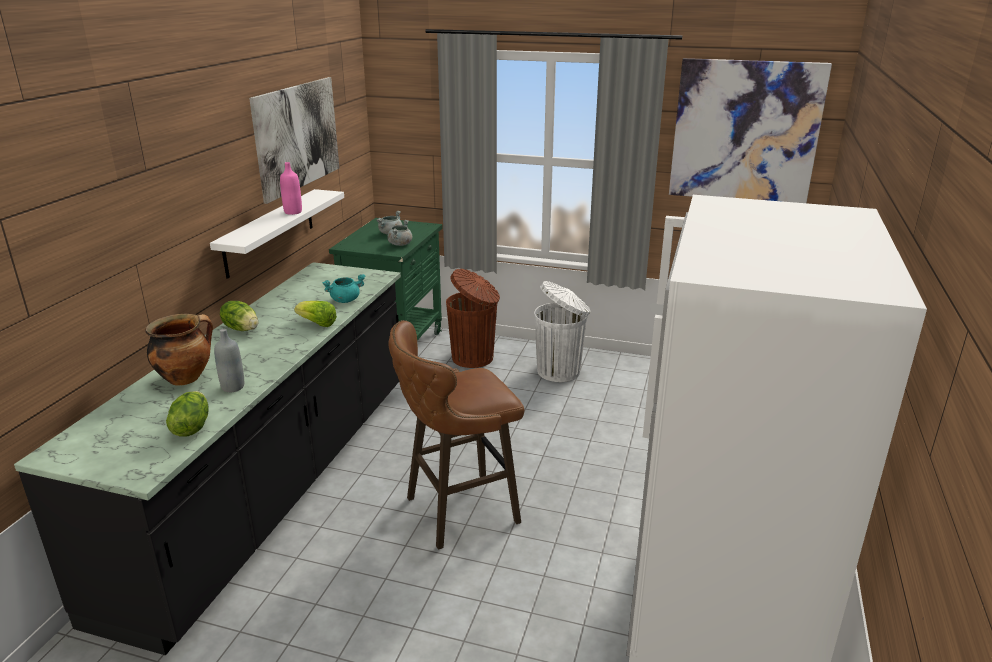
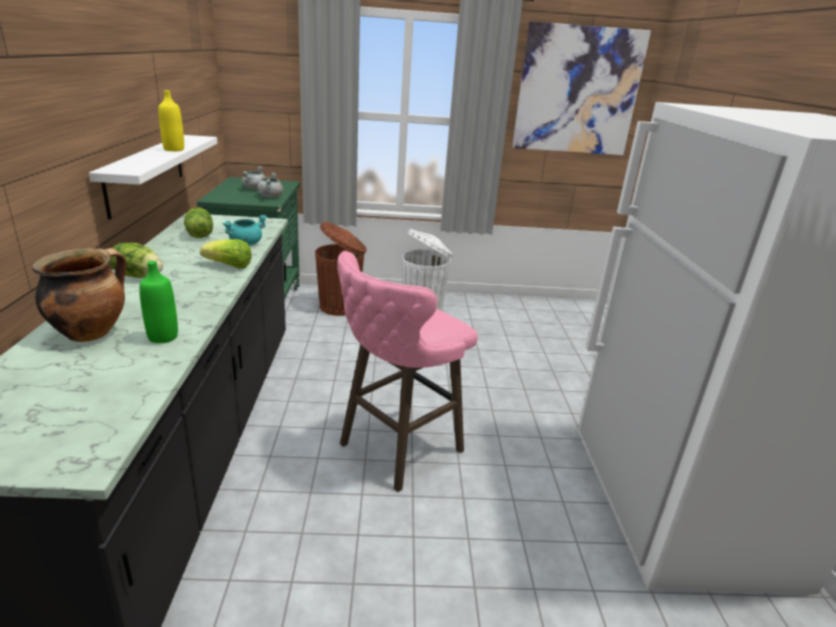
camera: 20 degrees left, 0 degrees up
lettuce [166,391,209,437] -> lettuce moved to [184,208,213,238]
grey bottle [214,329,244,392] -> green bottle [139,261,178,343]
picture [249,77,339,204] -> none
pink bottle [280,162,302,215] -> yellow bottle [158,90,184,151]
brown stool [388,320,524,550] -> pink stool [337,251,478,492]

